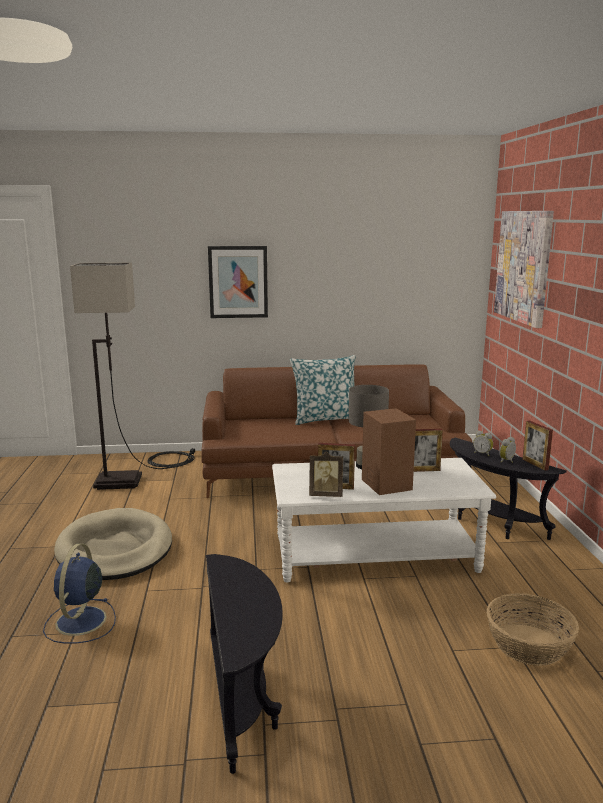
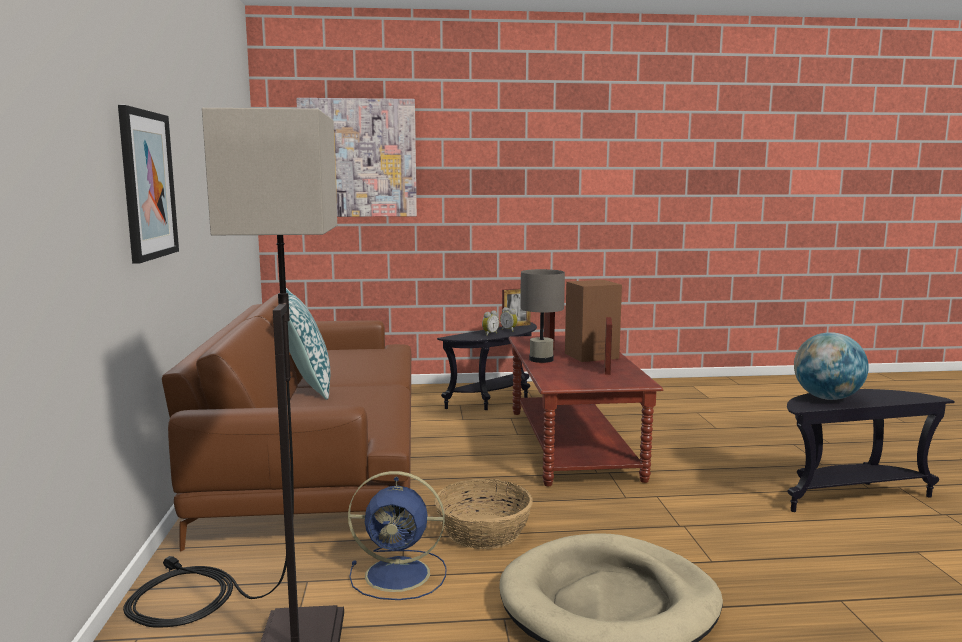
camera: 90 degrees left, 5 degrees down
blue fan [43,543,116,644] -> blue fan moved to [348,471,447,600]
white coffee table [272,458,496,583] -> brown coffee table [508,336,663,486]
picture frame [309,451,343,497] -> none
basket [486,593,579,666] -> basket moved to [435,479,533,549]
none -> globe [794,332,869,400]

